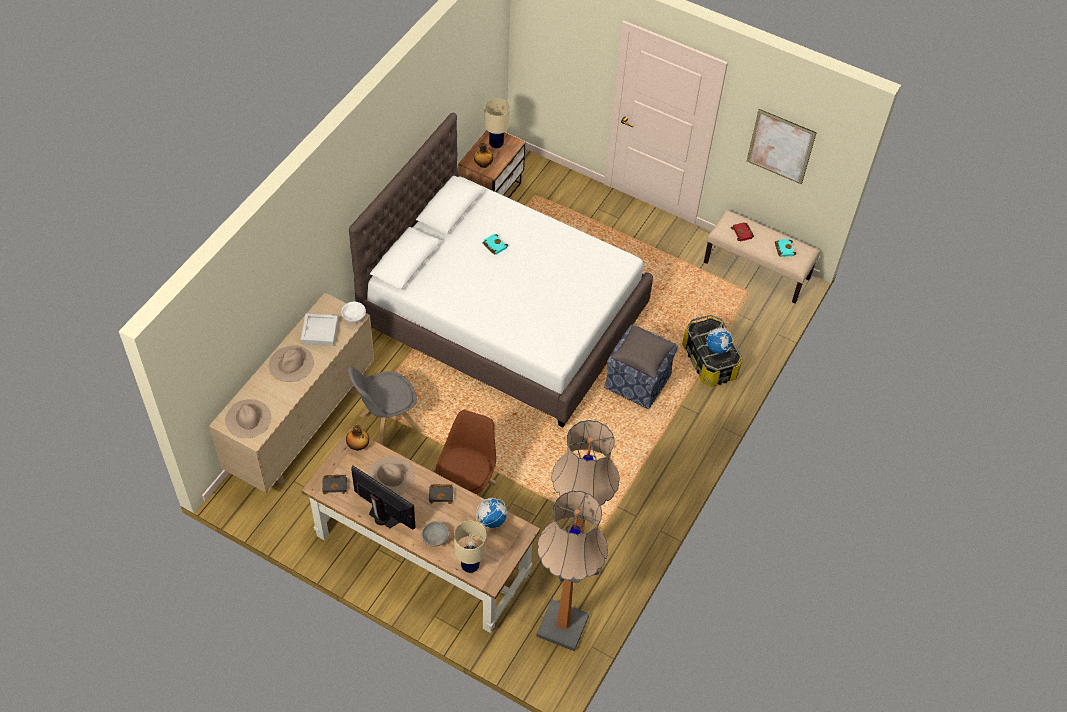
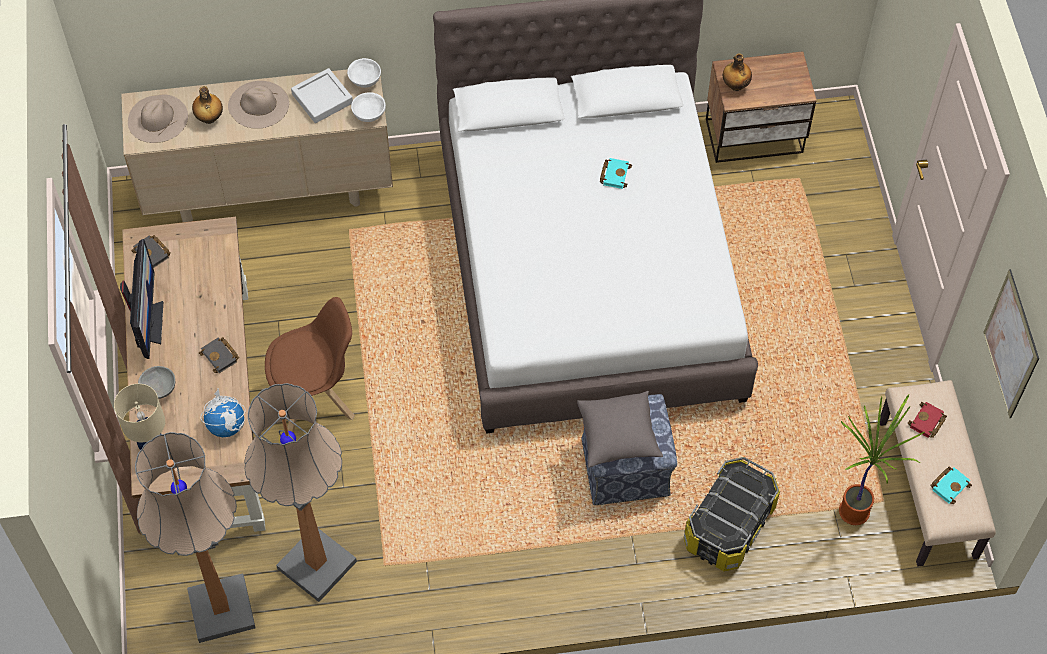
camera: 55 degrees right, 5 degrees up
bottle [346,424,369,451] -> bottle moved to [192,86,223,124]
grey chair [348,367,422,445] -> none
beige hat [368,456,414,495] -> none
beige table lamp [484,98,510,148] -> none
globe [705,321,734,354] -> none
none -> white bowl [347,58,381,88]
none -> potted plant [839,395,924,525]

